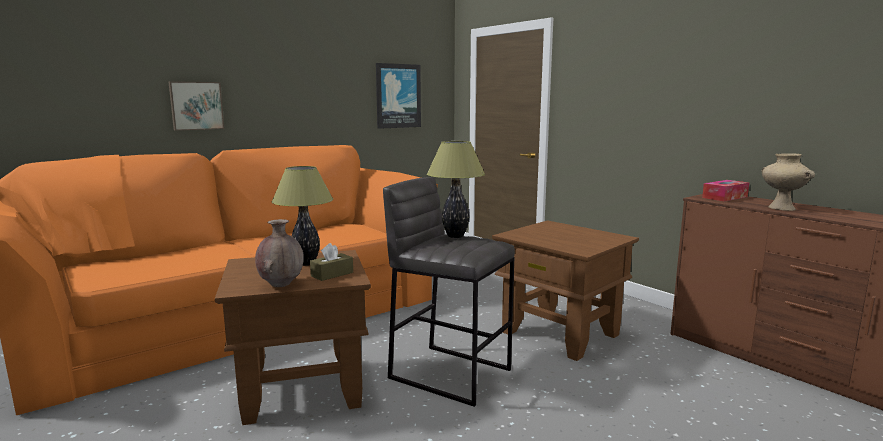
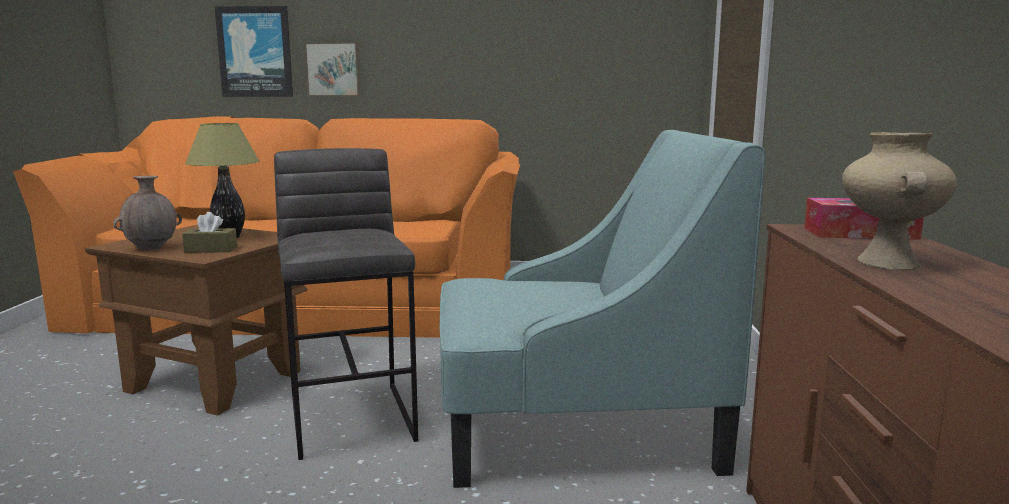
camera: 40 degrees right, 0 degrees up
picture [376,63,421,129] -> picture moved to [215,6,293,97]
table lamp [427,141,485,238] -> none
brown side table [492,220,639,361] -> turquoise armchair [439,130,765,488]

